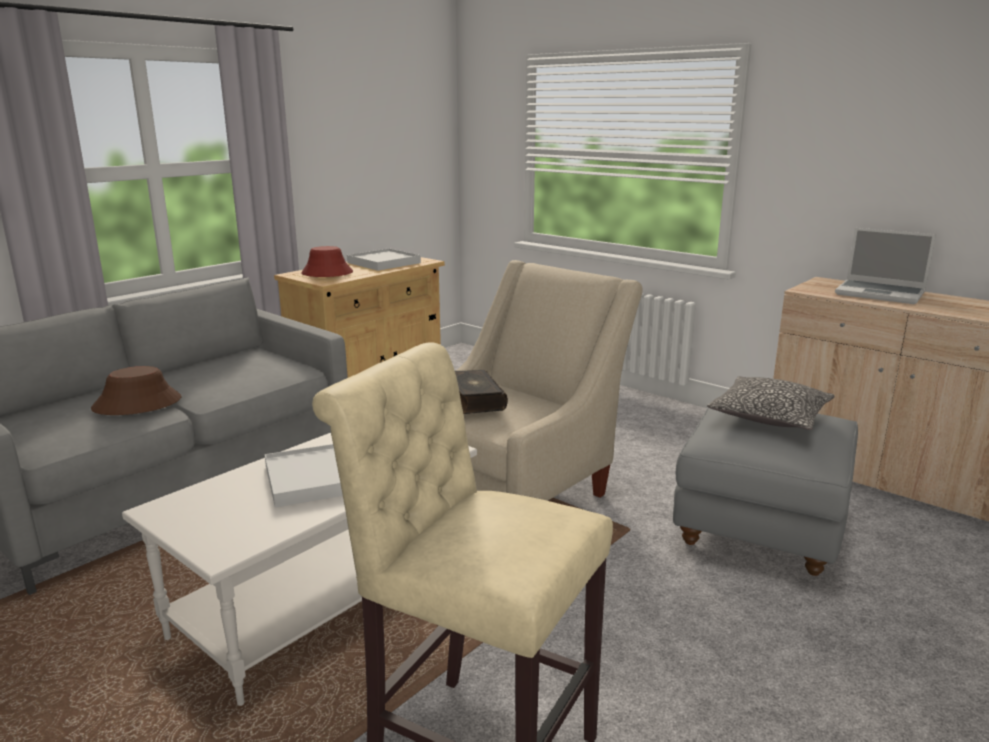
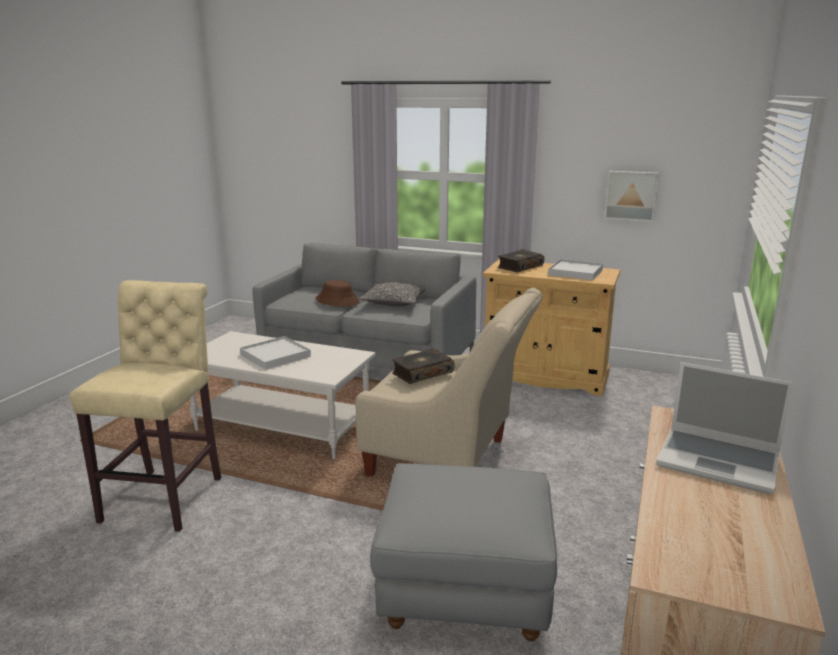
camera: 70 degrees right, 0 degrees up
red hat [301,246,353,277] -> book [497,249,544,273]
pillow [707,376,835,430] -> pillow moved to [359,282,425,306]
laptop [835,228,936,304] -> laptop turned 75 degrees counterclockwise [656,362,794,494]
none -> picture [604,171,659,222]

